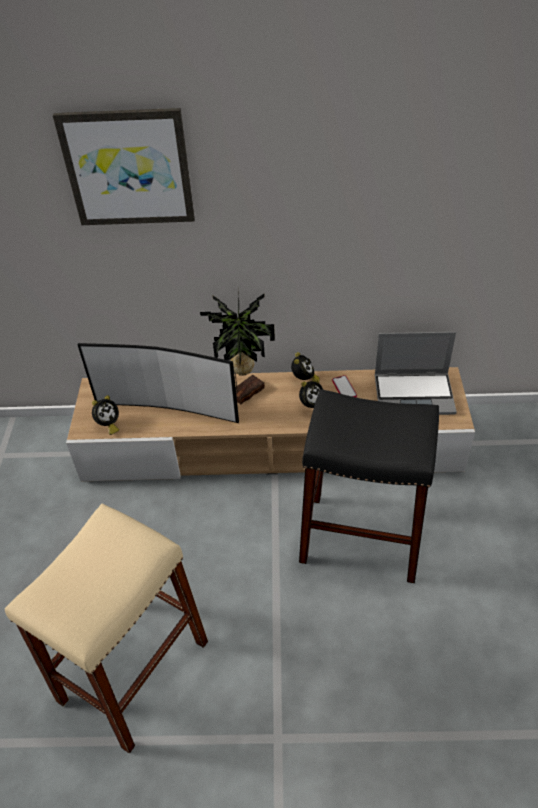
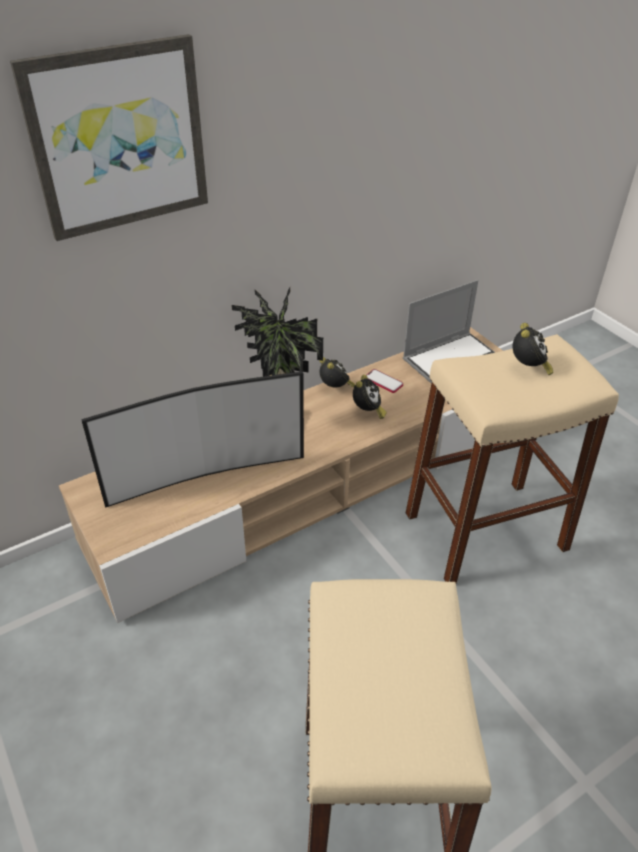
camera: 35 degrees left, 5 degrees down
alarm clock [92,395,119,435] -> alarm clock moved to [513,323,553,375]
black stool [299,389,439,583] -> beige stool [405,334,619,584]

